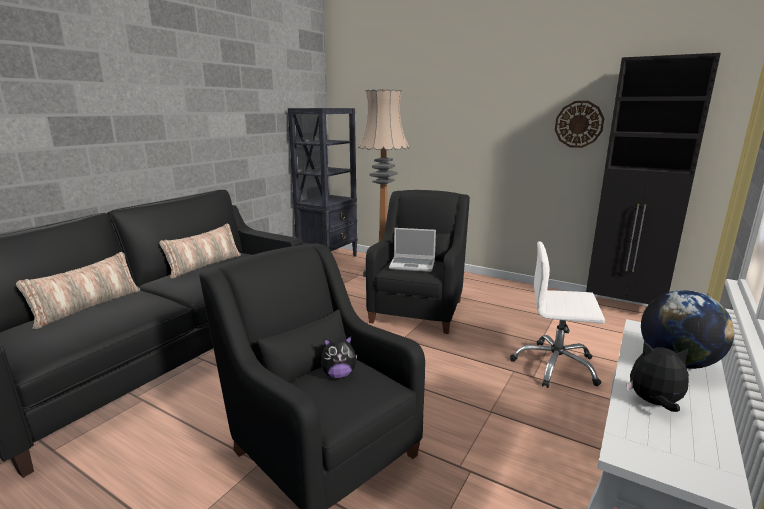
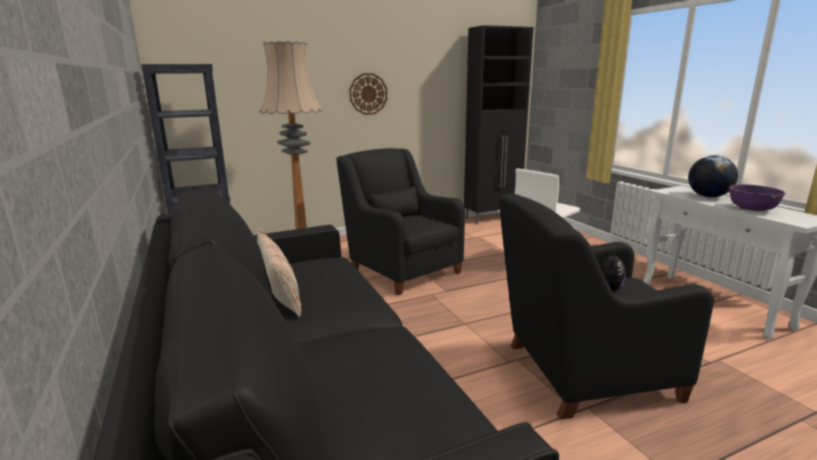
camera: 55 degrees left, 0 degrees up
pillow [16,252,140,330] -> none
laptop [389,228,436,272] -> none
wall clock [555,101,604,148] -> wall clock moved to [349,73,387,115]
plush toy [627,341,689,412] -> purple bowl [729,184,786,212]

